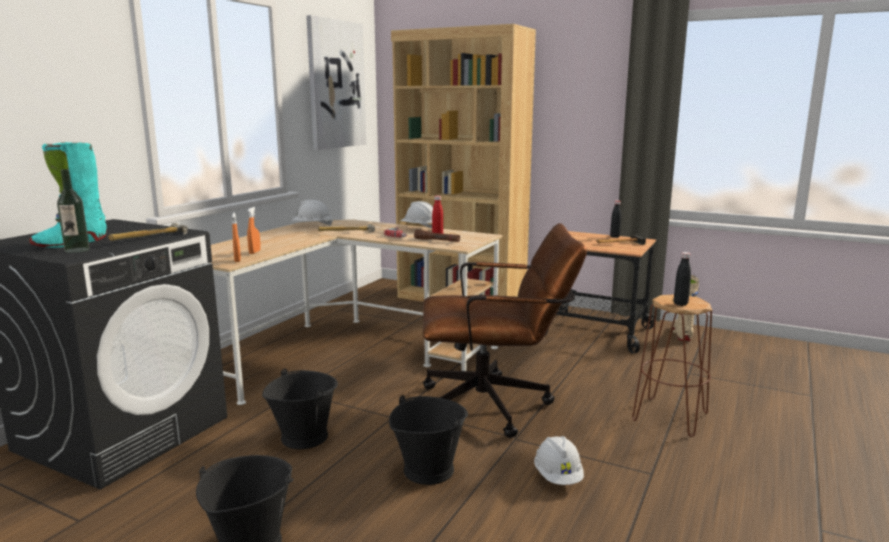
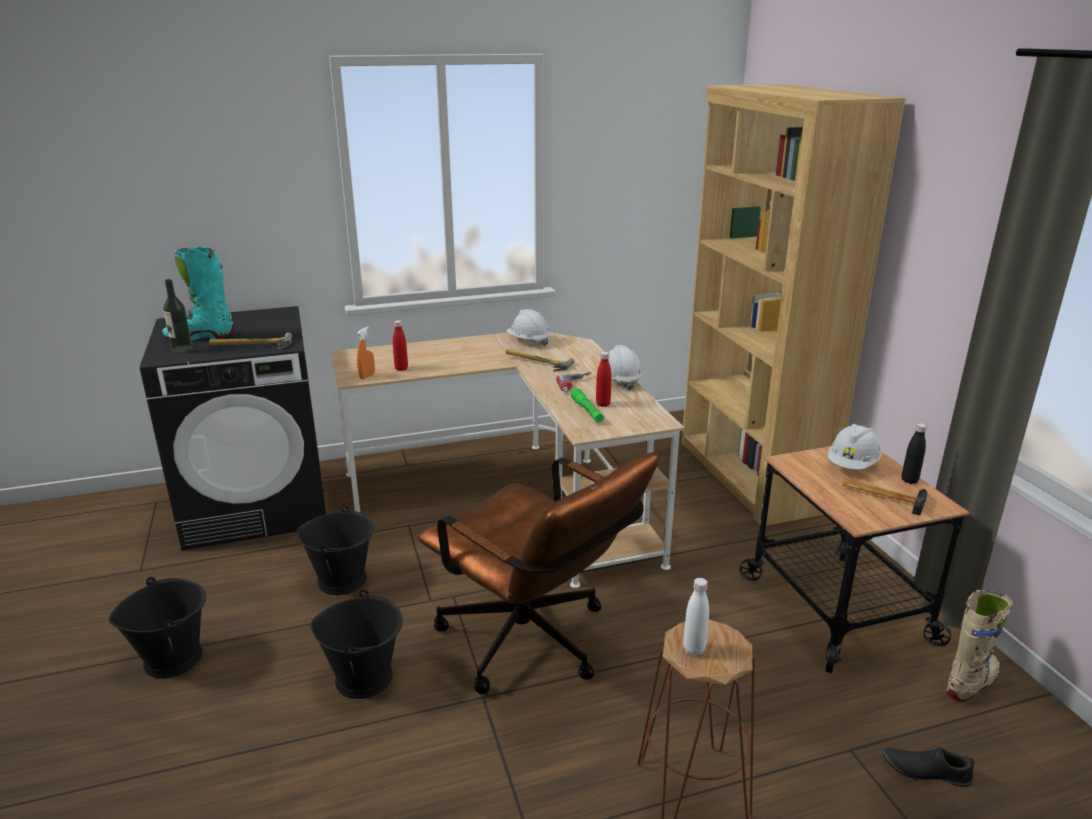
camera: 45 degrees right, 10 degrees up
orange spray bottle [247,207,261,254] -> red bottle [393,320,408,371]
picture [306,15,366,150] -> none
brown flashlight [414,230,460,242] -> green flashlight [570,388,604,423]
white hard hat [534,436,584,485] -> white hard hat moved to [828,424,881,470]
black bottle [674,252,691,306] -> white bottle [683,578,709,656]
none -> black shoe [883,747,975,787]

